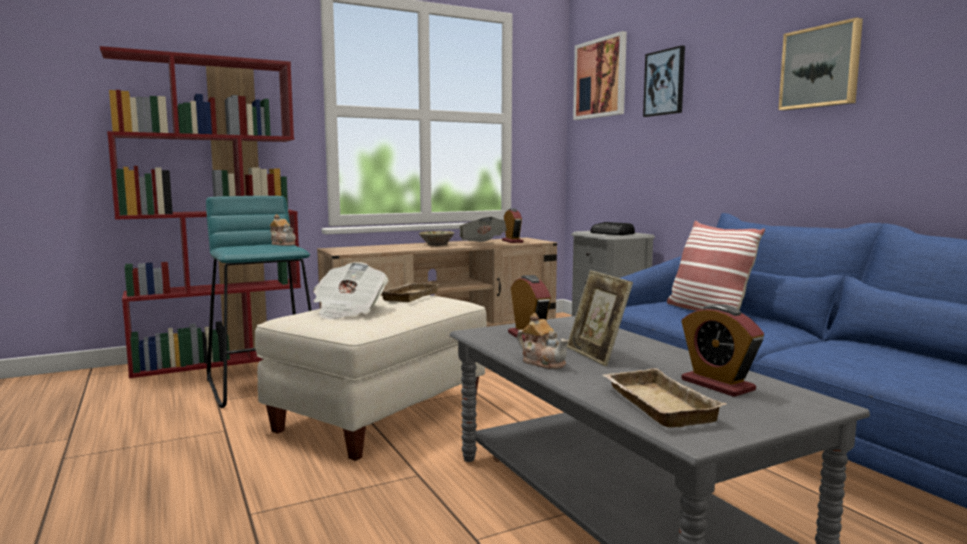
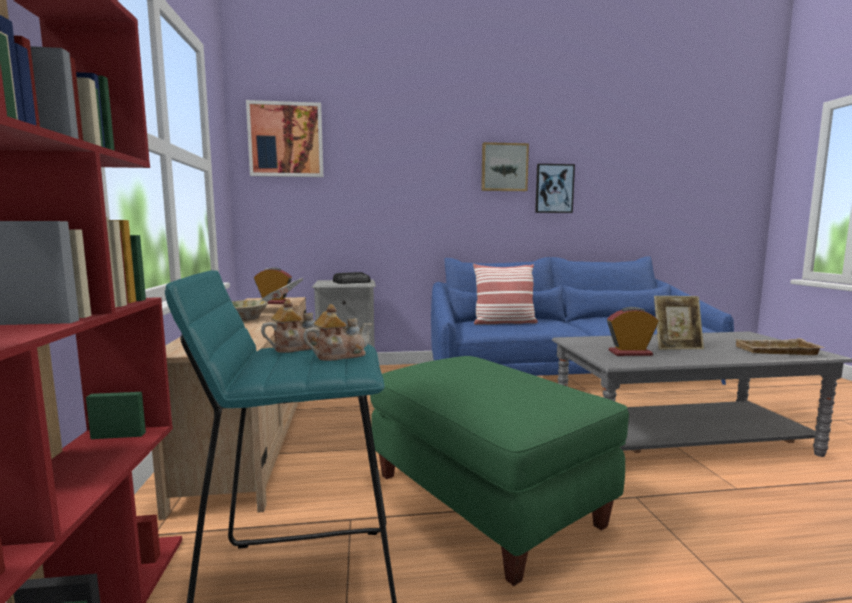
camera: 70 degrees left, 0 degrees up
beige ottoman [255,295,487,461] -> green ottoman [370,356,629,586]
newspaper [313,262,388,319] -> none
beige tray [382,283,439,302] -> none
teapot [517,313,569,369] -> teapot moved to [303,304,372,361]
picture [643,45,685,117] -> picture moved to [535,164,575,213]
alarm clock [681,304,764,397] -> none

